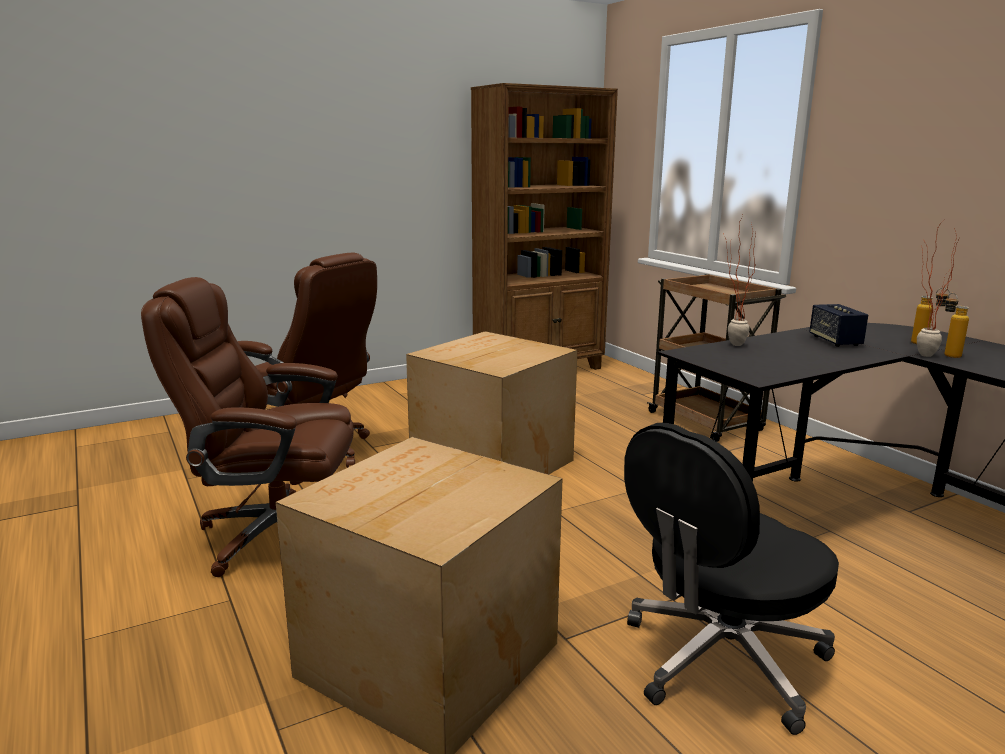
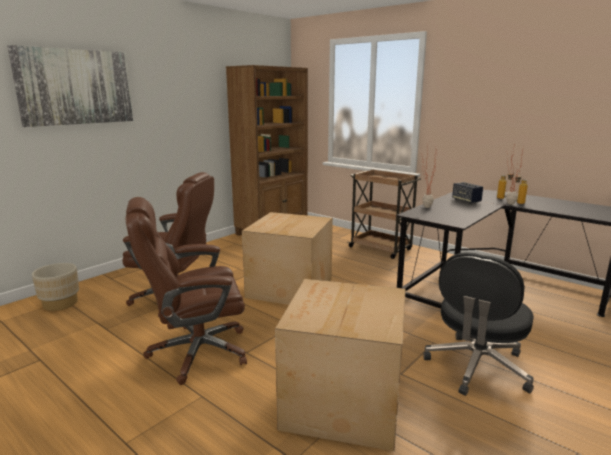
camera: 20 degrees left, 0 degrees up
none -> picture [7,45,133,127]
none -> beige planter [32,263,79,311]

